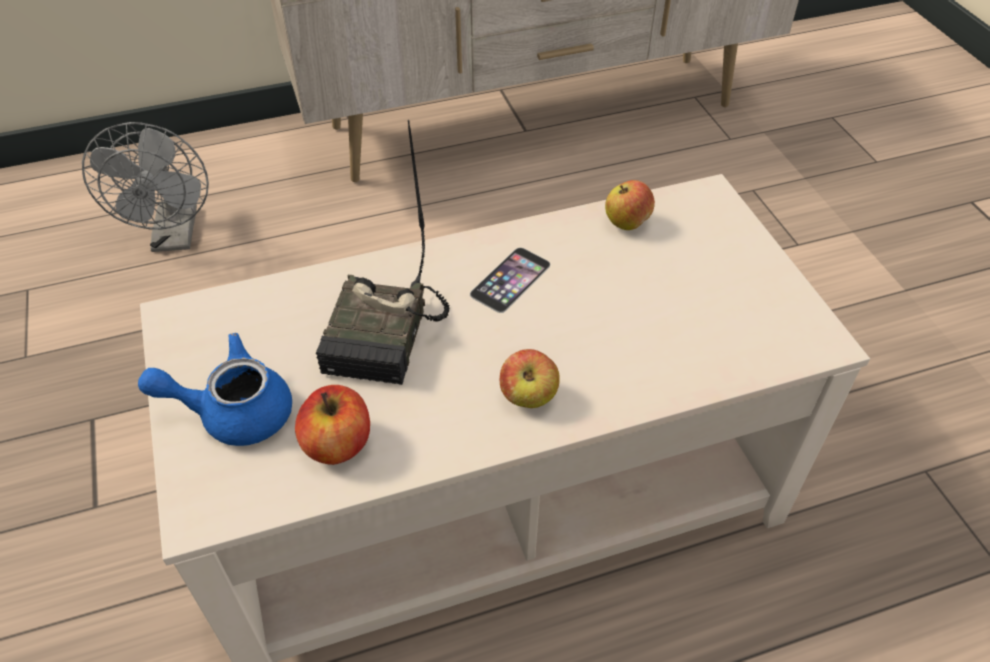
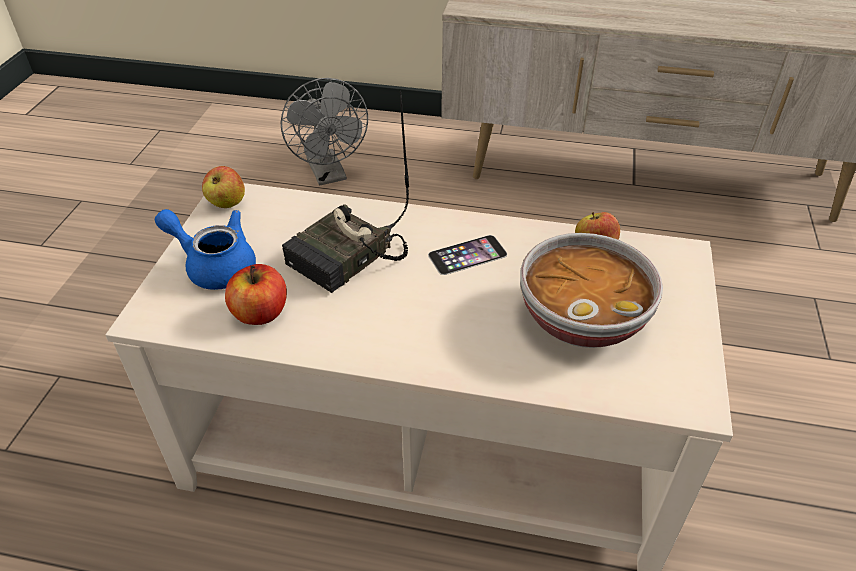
camera: 30 degrees right, 5 degrees down
grey fan [82,122,209,252] -> grey fan turned 45 degrees counterclockwise [280,78,368,185]
apple [500,349,560,408] -> apple moved to [202,166,245,208]
none -> bowl [520,233,663,348]

